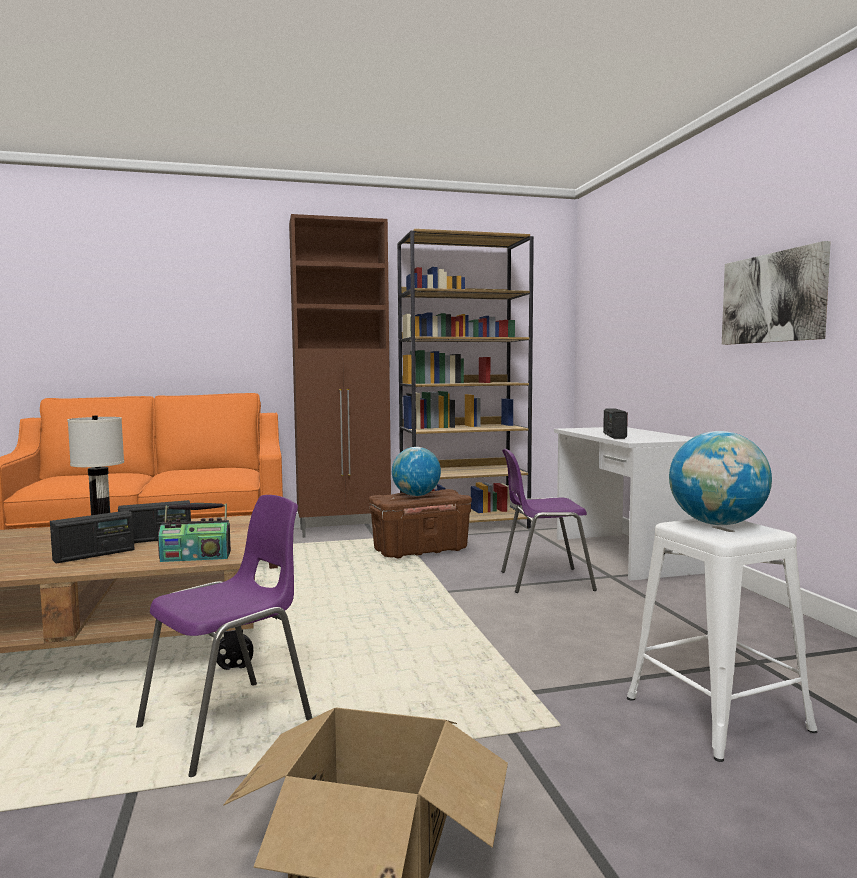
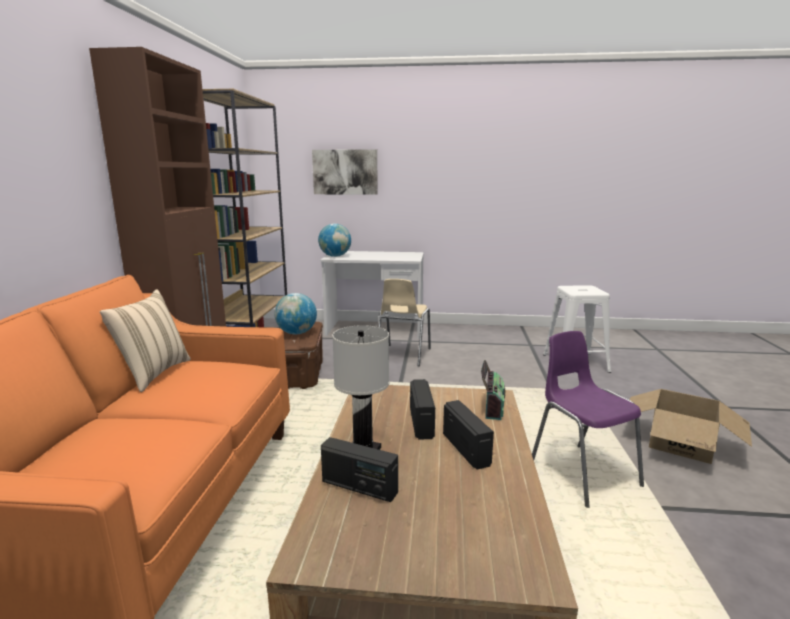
camera: 70 degrees left, 10 degrees up
purple chair [501,449,597,593] -> beige chair [378,279,431,366]
radio [603,408,628,439] -> radio moved to [321,437,398,502]
globe [669,431,772,525] -> globe moved to [318,224,351,257]
picture [722,241,831,345] -> picture moved to [312,149,378,195]
none -> beige pillow [100,289,191,392]

